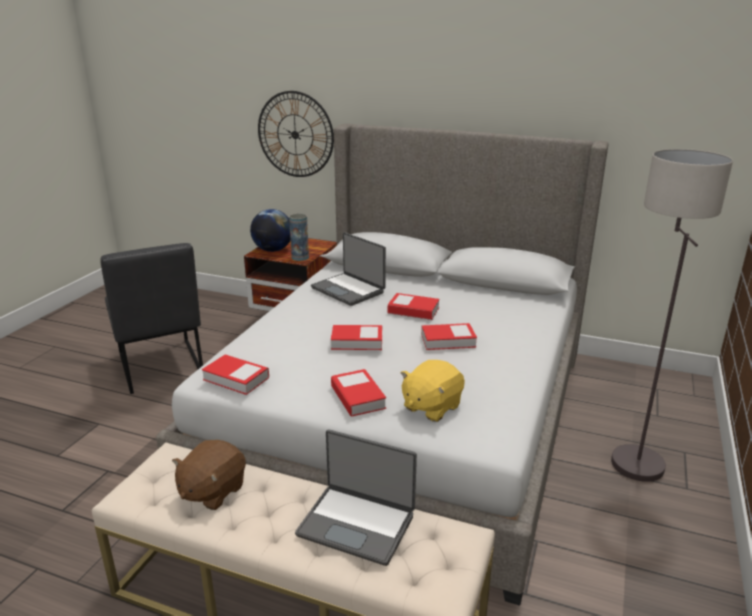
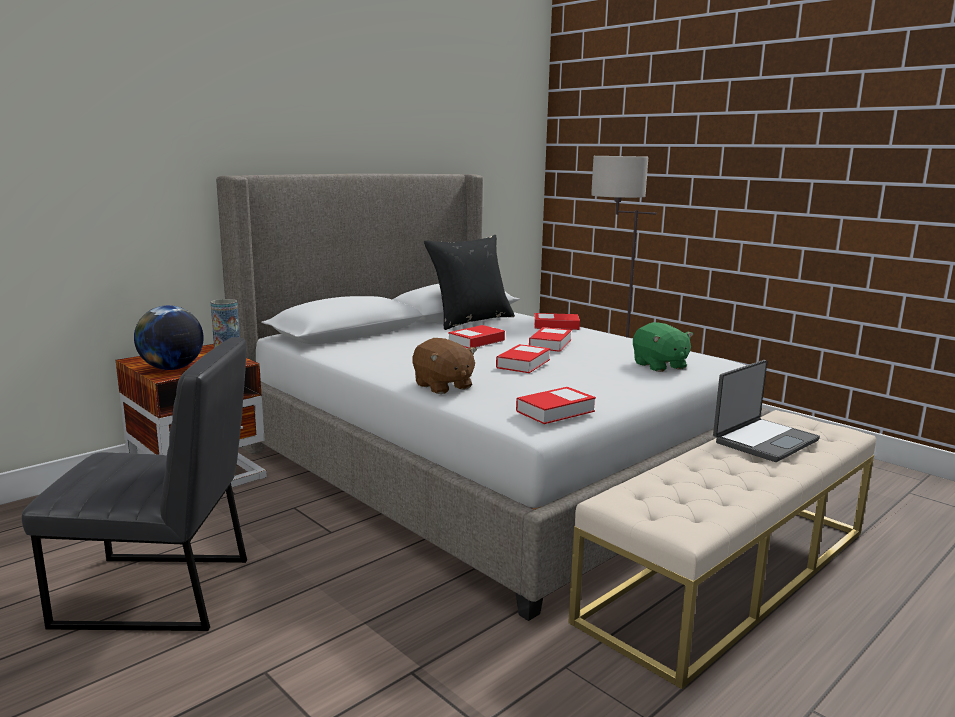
camera: 65 degrees left, 10 degrees down
brown plush toy [172,440,246,510] -> brown plush toy moved to [412,338,477,394]
wall clock [258,91,334,177] -> none
laptop [311,232,386,306] -> none
book [331,369,386,417] -> book moved to [534,313,580,330]
yellow plush toy [401,360,465,422] -> green plush toy [633,322,694,372]
none -> black pillow [424,235,515,330]

